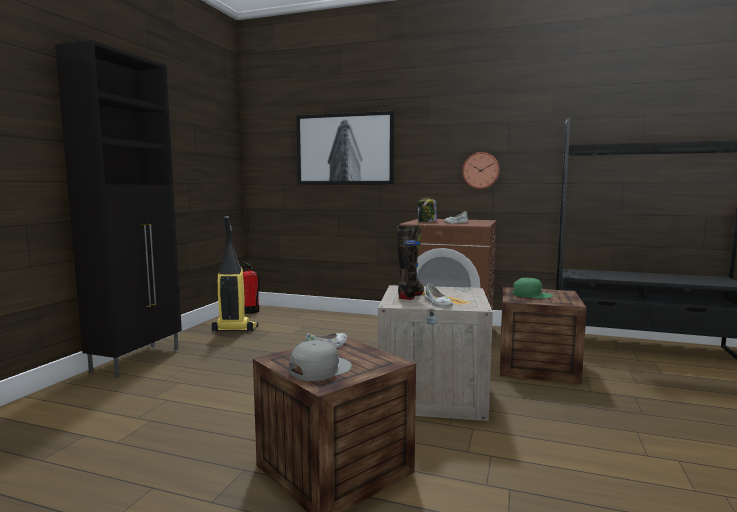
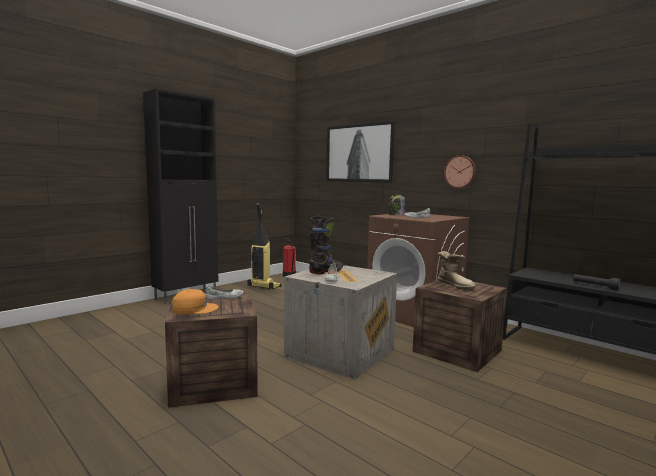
camera: 25 degrees right, 0 degrees up
grey cap [289,340,352,381] -> orange cap [172,289,219,315]
green cap [513,278,553,299] -> boot [438,251,476,291]
none -> black flashlight [573,274,621,291]

